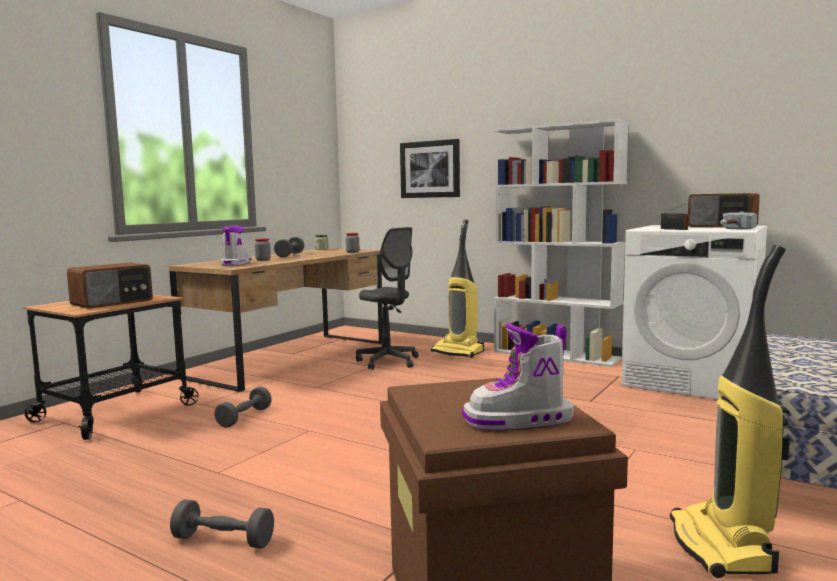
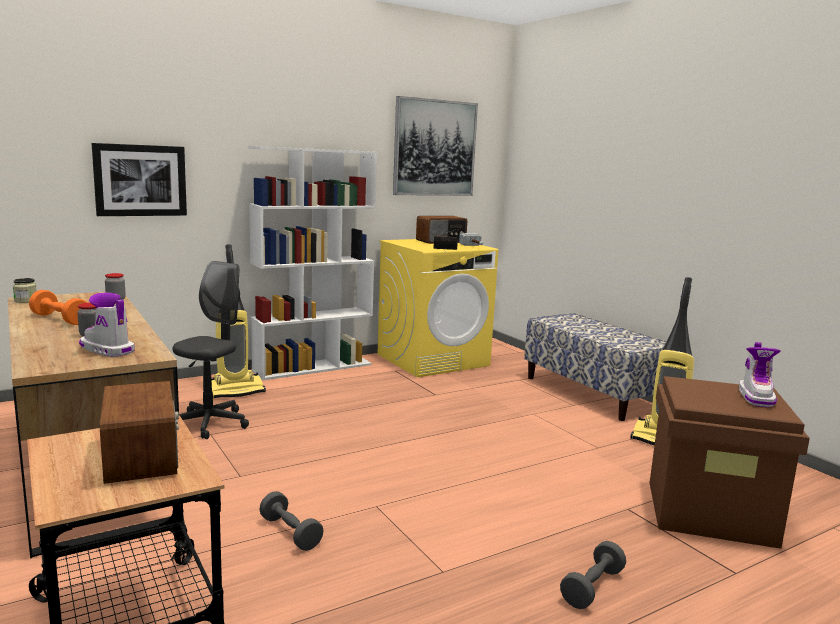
camera: 65 degrees left, 5 degrees up
grey dumbbell [274,237,304,257] -> orange dumbbell [29,290,87,325]
grey office chair [356,227,419,370] -> grey office chair turned 45 degrees counterclockwise [173,261,249,439]
white washing machine [621,225,767,400] -> yellow washing machine [377,239,498,377]
none -> picture [393,96,478,196]

